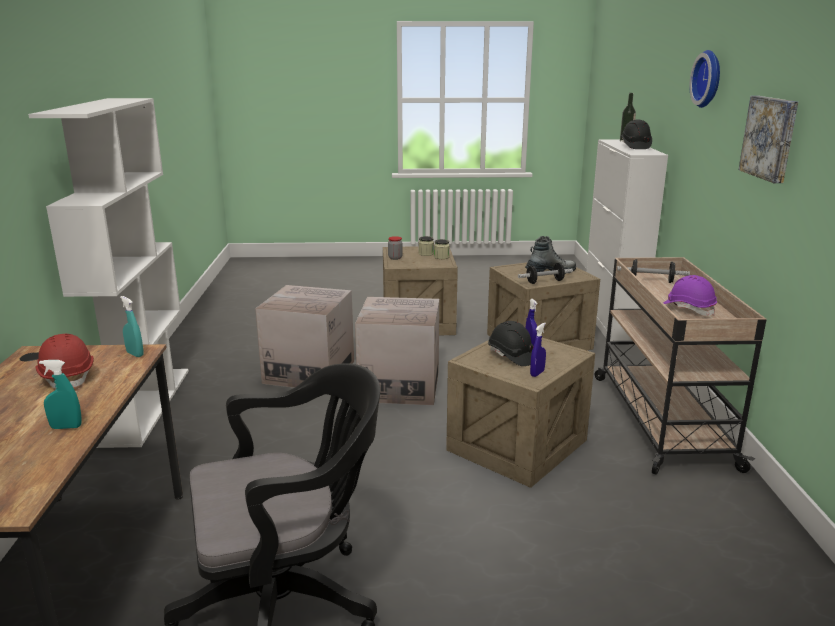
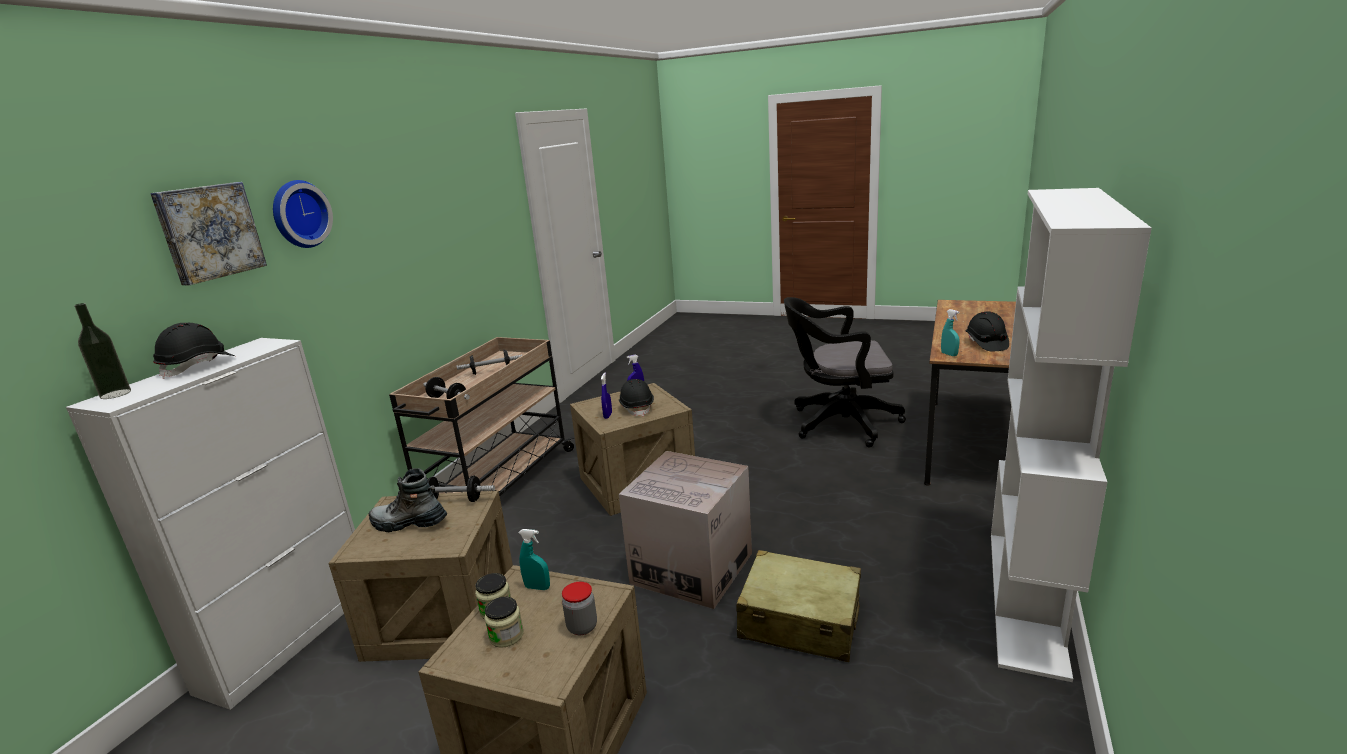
camera: 155 degrees left, 0 degrees up
red hard hat [36,334,94,389] -> black hard hat [966,312,1009,351]
turquoise spray bottle [39,360,82,429] -> turquoise spray bottle moved to [519,529,550,590]
cardboard box [255,285,354,388] -> beige suitcase [736,550,861,662]
purple hard hat [663,275,717,316] -> dumbbell [457,350,522,375]
picture [739,96,798,183] -> picture moved to [150,182,267,285]

